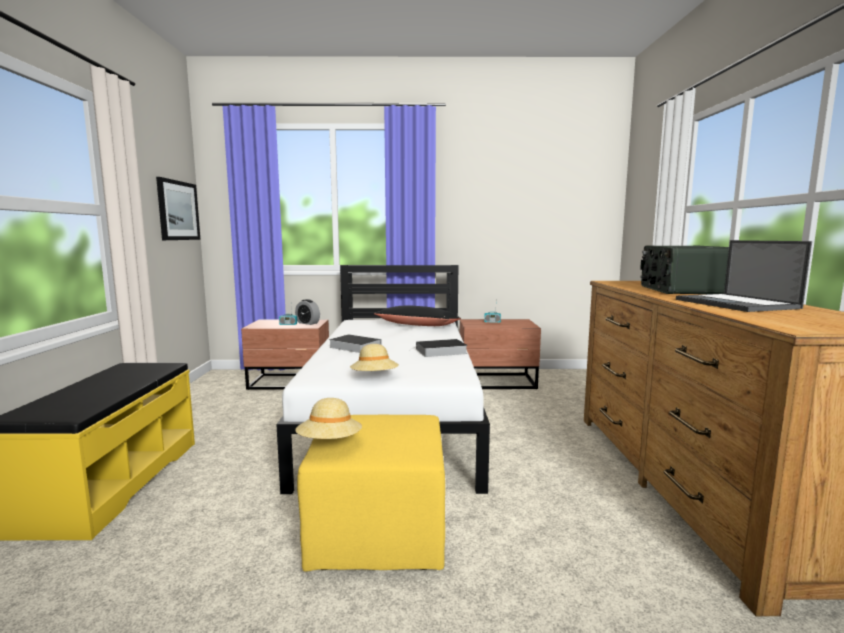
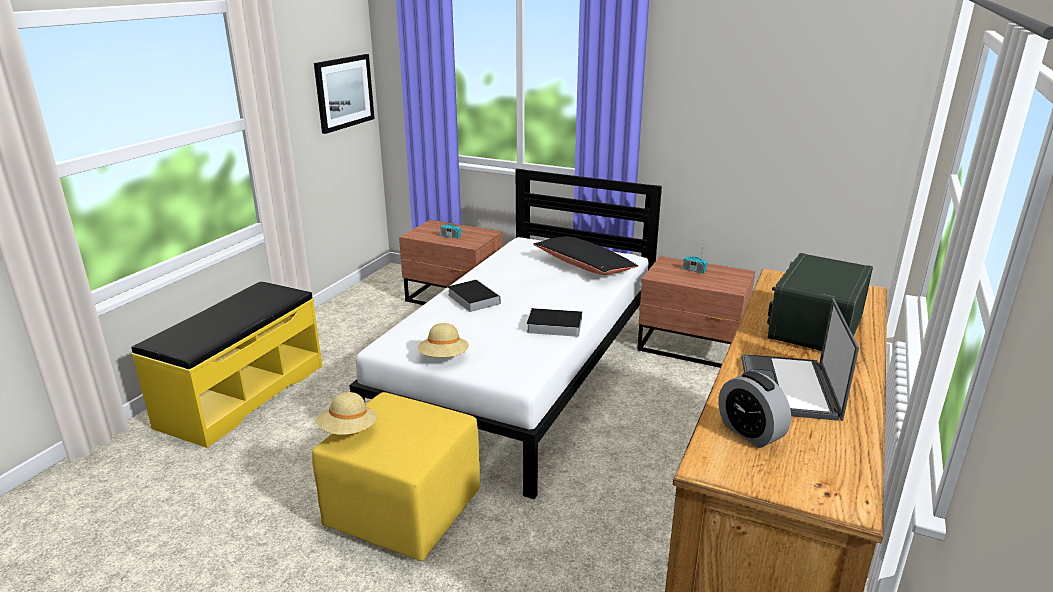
camera: 25 degrees right, 15 degrees up
alarm clock [295,299,320,325] -> alarm clock moved to [718,371,791,448]

